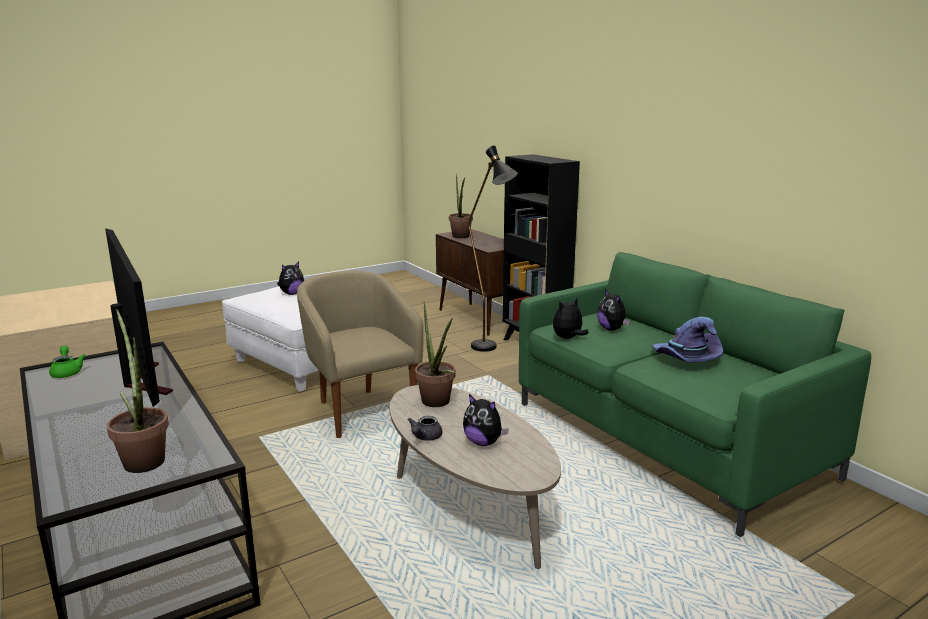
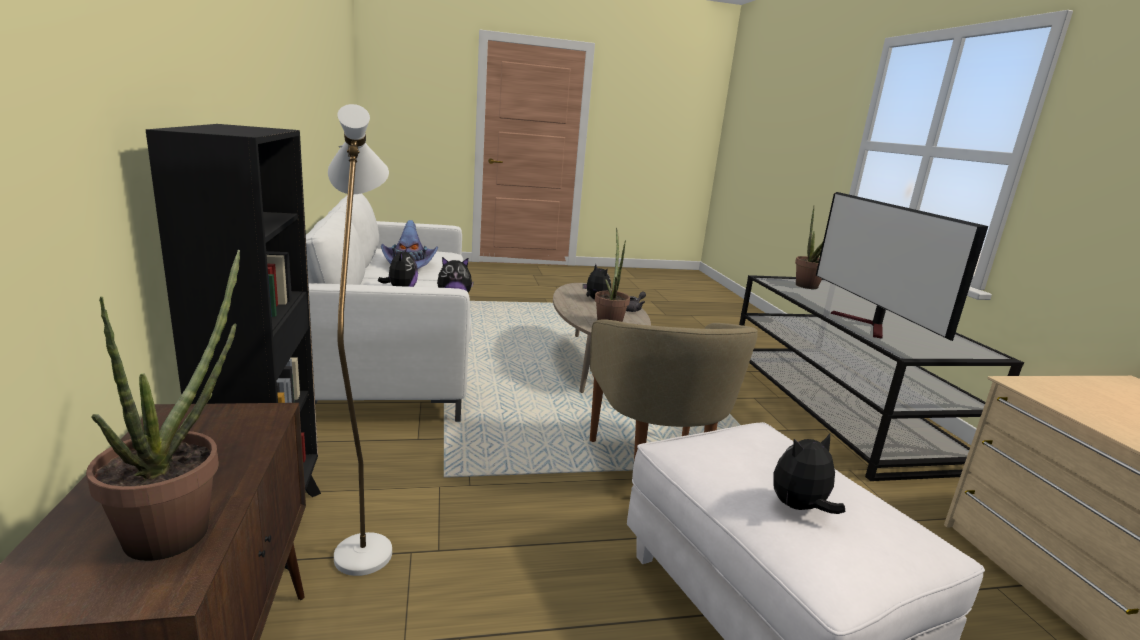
camera: 160 degrees left, 0 degrees up
green teapot [49,346,86,378] -> none
black floor lamp [468,146,518,352] -> white floor lamp [328,104,392,576]
green sofa [519,252,871,537] -> white sofa [306,194,471,422]

